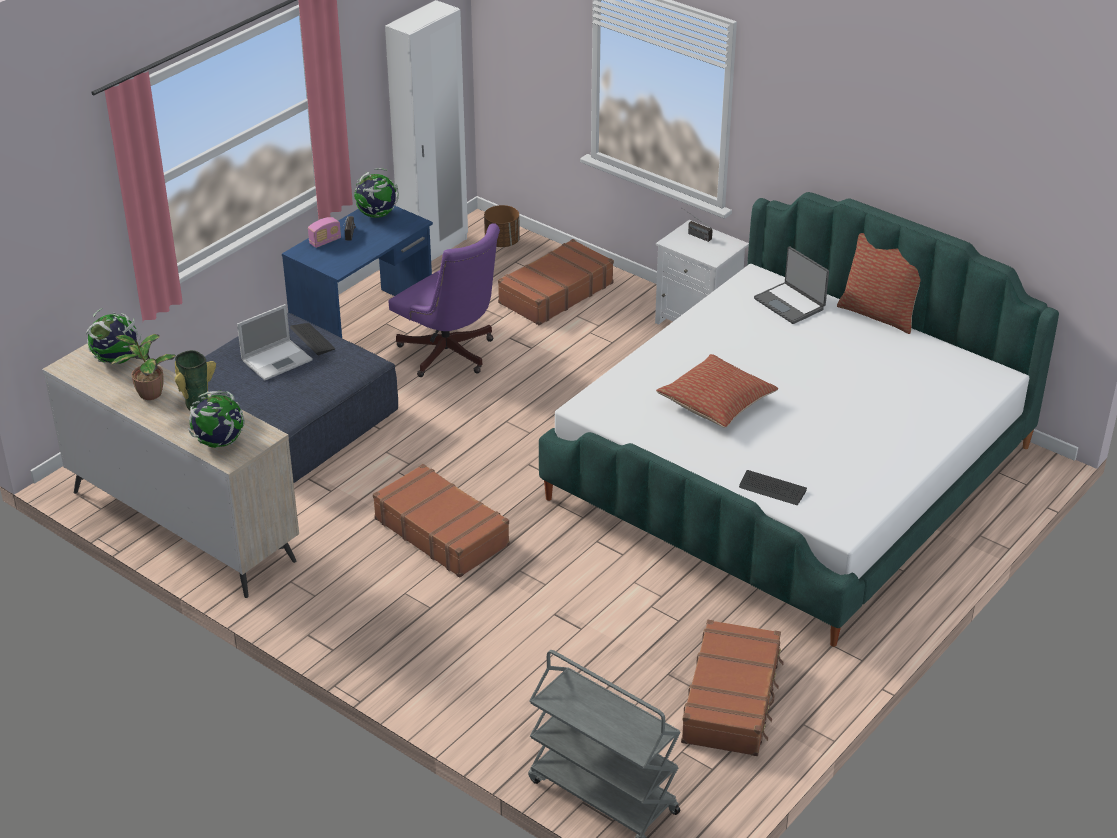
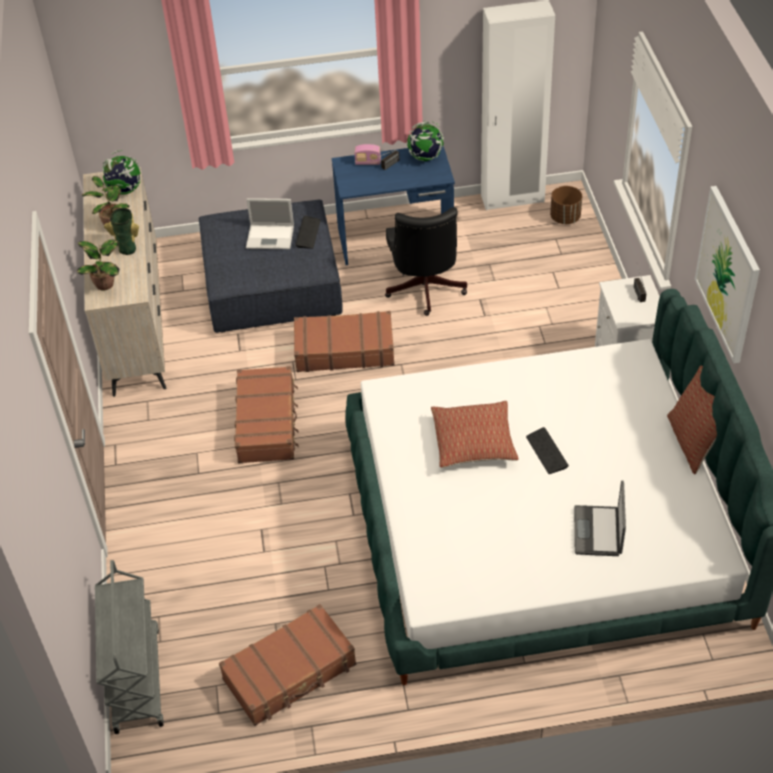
camera: 45 degrees right, 10 degrees up
globe [188,390,245,448] -> potted plant [77,240,119,290]
purple office chair [388,223,500,377] -> black office chair [385,207,467,316]
brown suitcase [498,239,614,325] -> brown suitcase moved to [294,311,395,372]
keyboard [739,470,807,505] -> keyboard moved to [526,427,569,474]
laptop [754,246,829,324] -> laptop moved to [574,481,626,556]
none -> picture [695,186,760,363]

